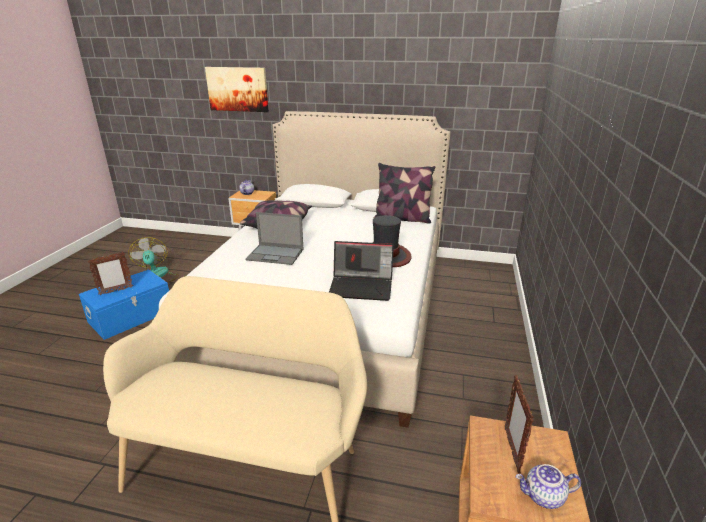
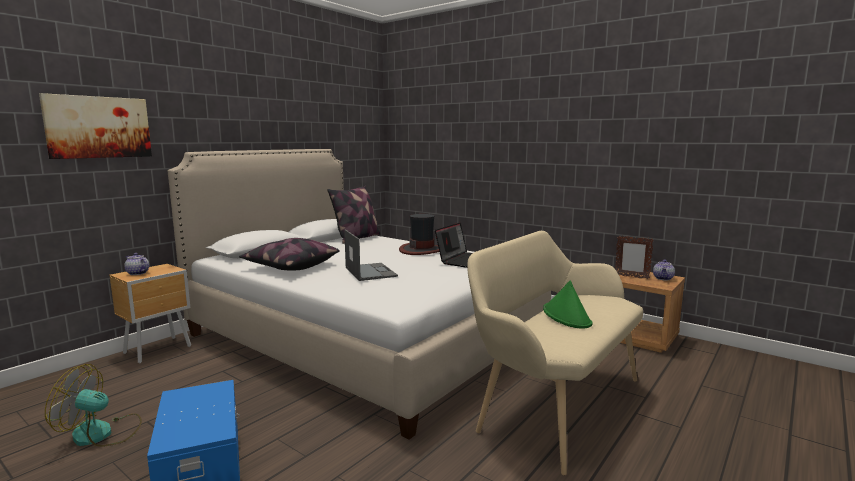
camera: 65 degrees left, 15 degrees down
picture frame [88,252,133,295] -> none
laptop [246,212,304,265] -> laptop turned 60 degrees counterclockwise [344,229,398,281]
none -> green hat [543,281,593,329]

